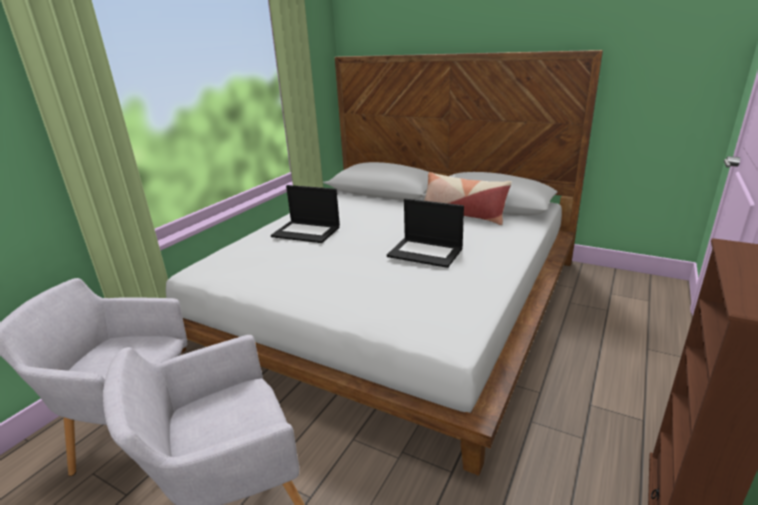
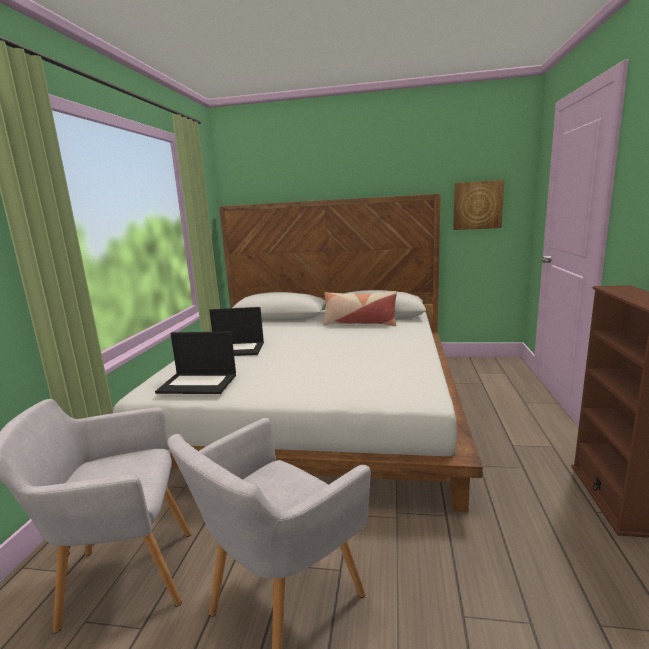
camera: 20 degrees left, 10 degrees down
laptop [387,199,464,268] -> laptop moved to [155,331,236,394]
none -> picture [453,180,504,230]

